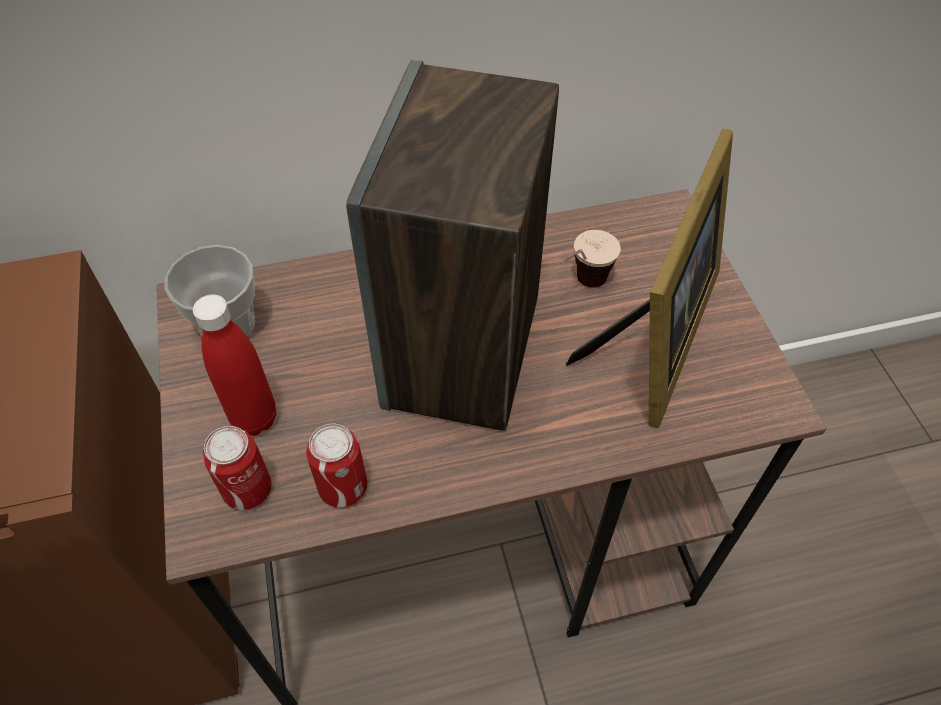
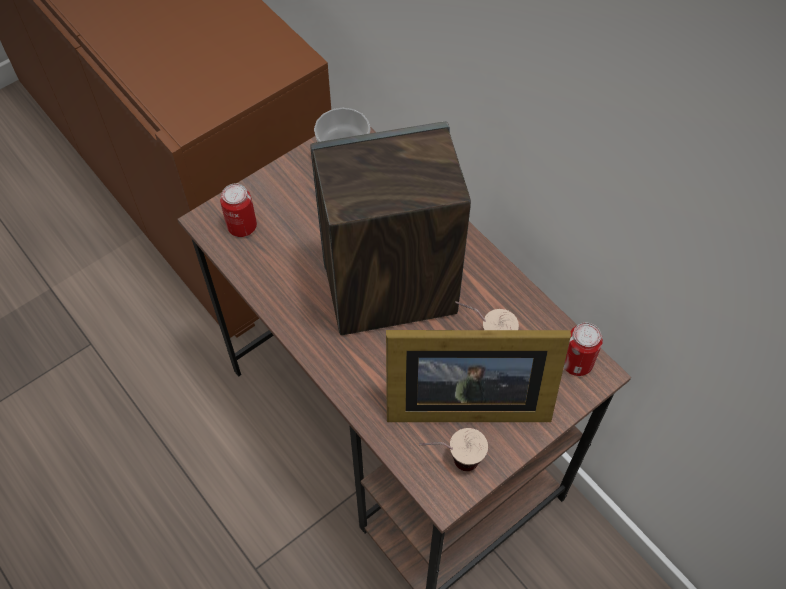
camera: 65 degrees right, 5 degrees up
red bottle [193,294,276,436] -> none
can [306,423,368,508] -> can moved to [564,322,603,376]
none -> cup [419,428,488,471]

